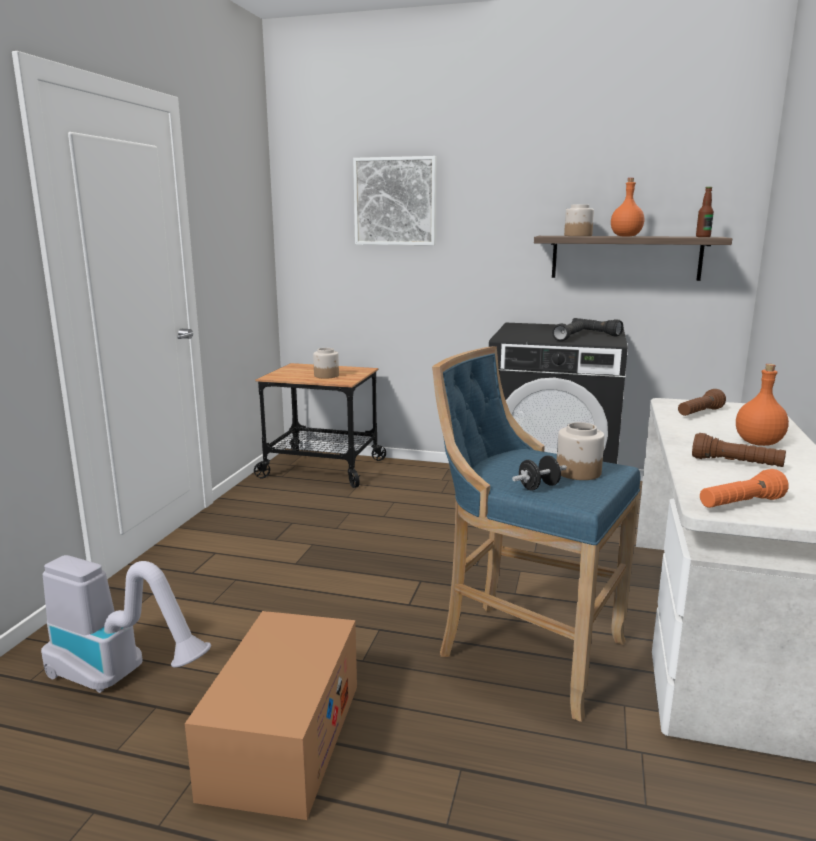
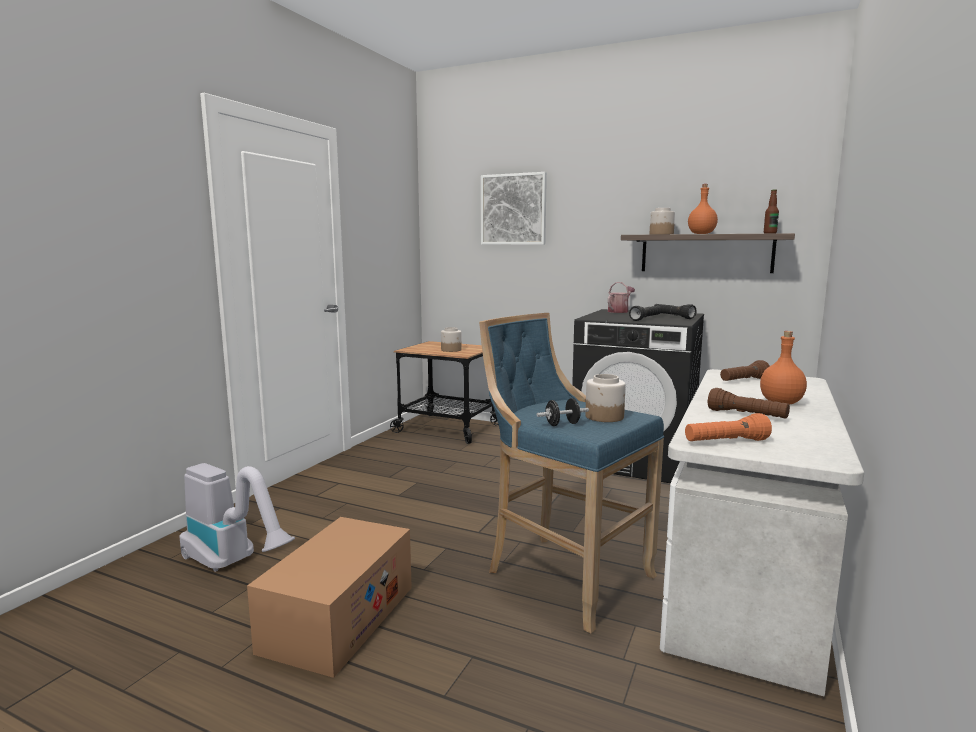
camera: 10 degrees right, 5 degrees down
none -> watering can [608,282,635,313]

